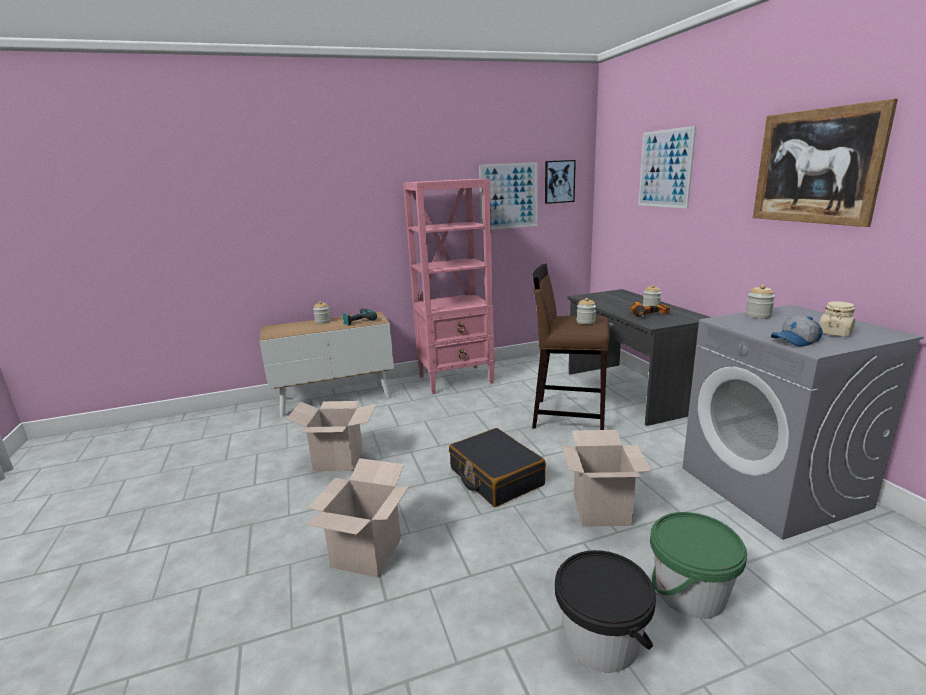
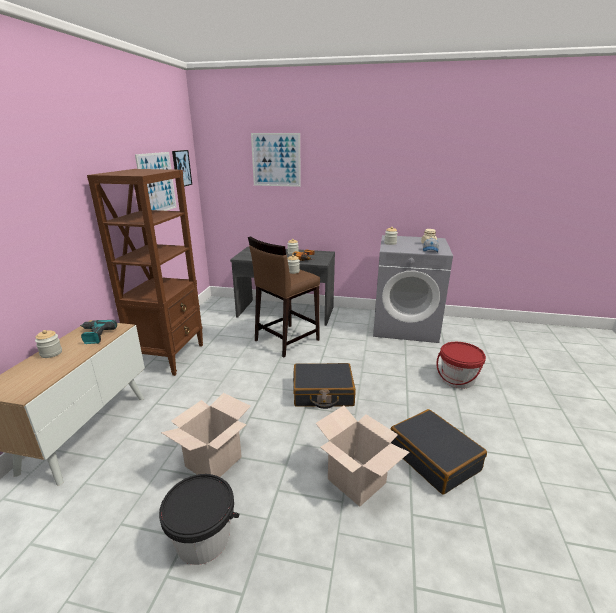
camera: 60 degrees left, 5 degrees up
pink bookcase [403,179,495,394] -> brown bookcase [87,169,203,376]
black bucket [555,550,656,673] -> black bucket moved to [159,474,239,565]
cardboard box [561,430,652,526] -> none
green bucket [650,512,747,619] -> red bucket [436,342,486,389]
picture [753,99,898,227] -> none
none -> black suitcase [390,409,487,495]

